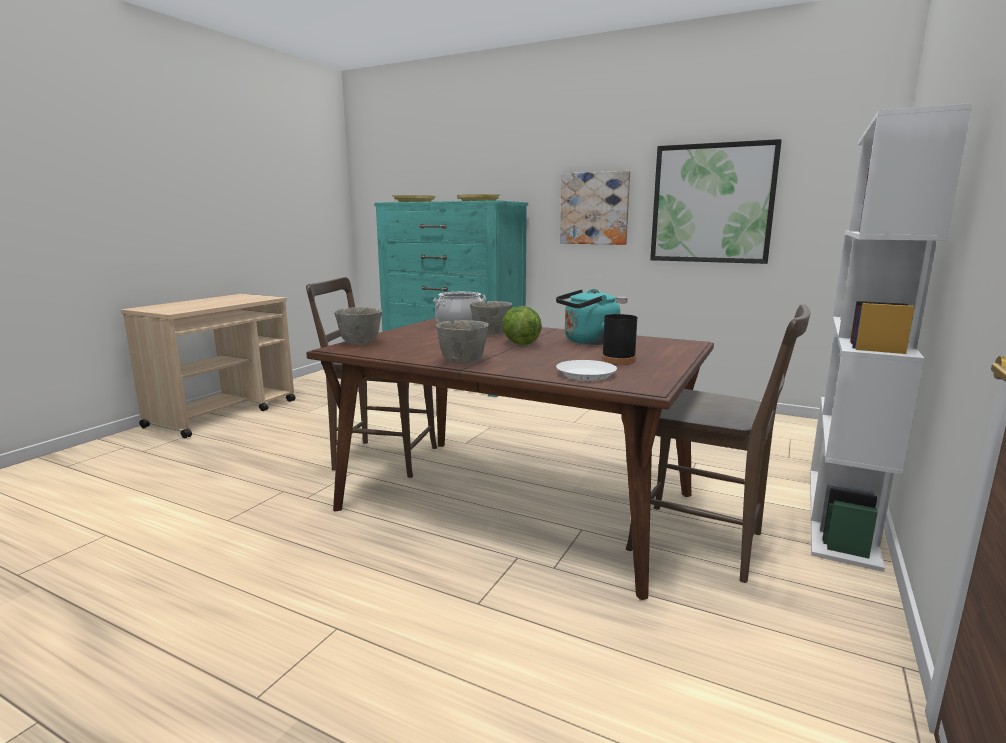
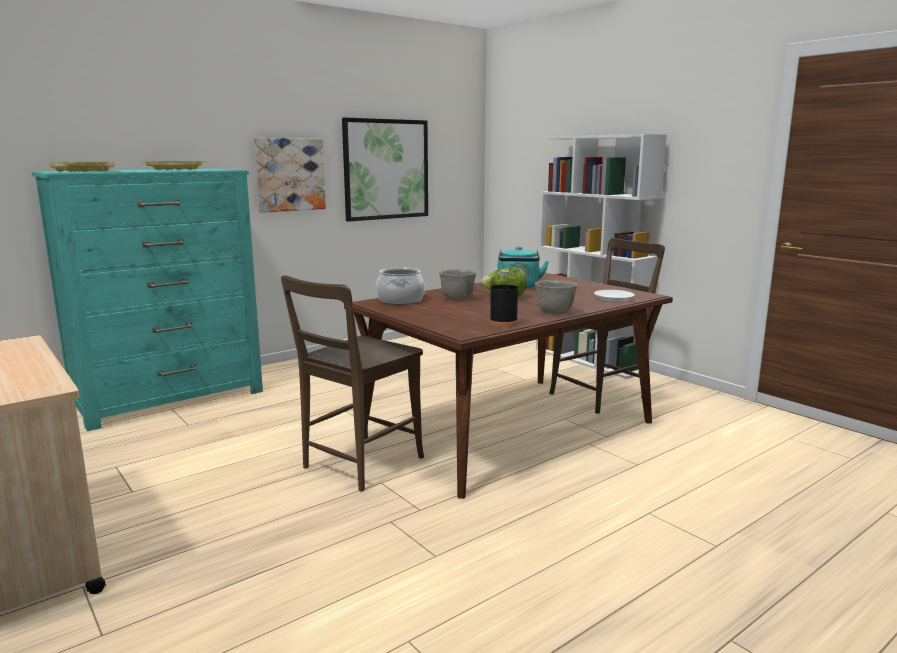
camera: 65 degrees left, 0 degrees up
grey bowl [334,307,383,345] -> none
black bottle [602,297,637,365] -> black bottle moved to [490,270,518,328]

